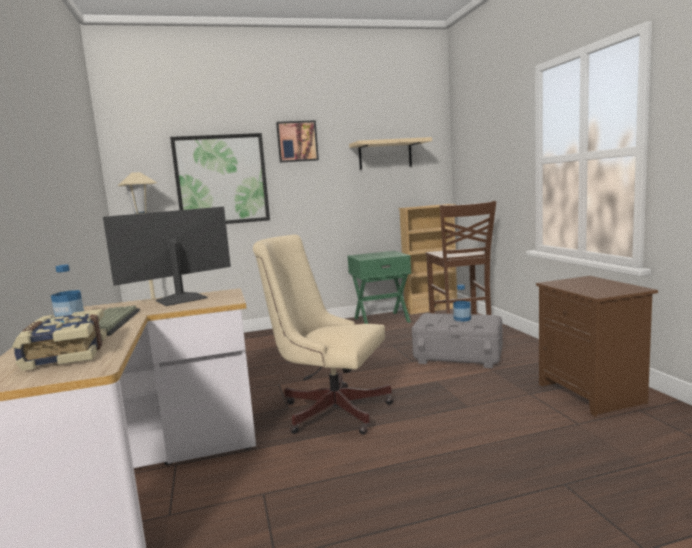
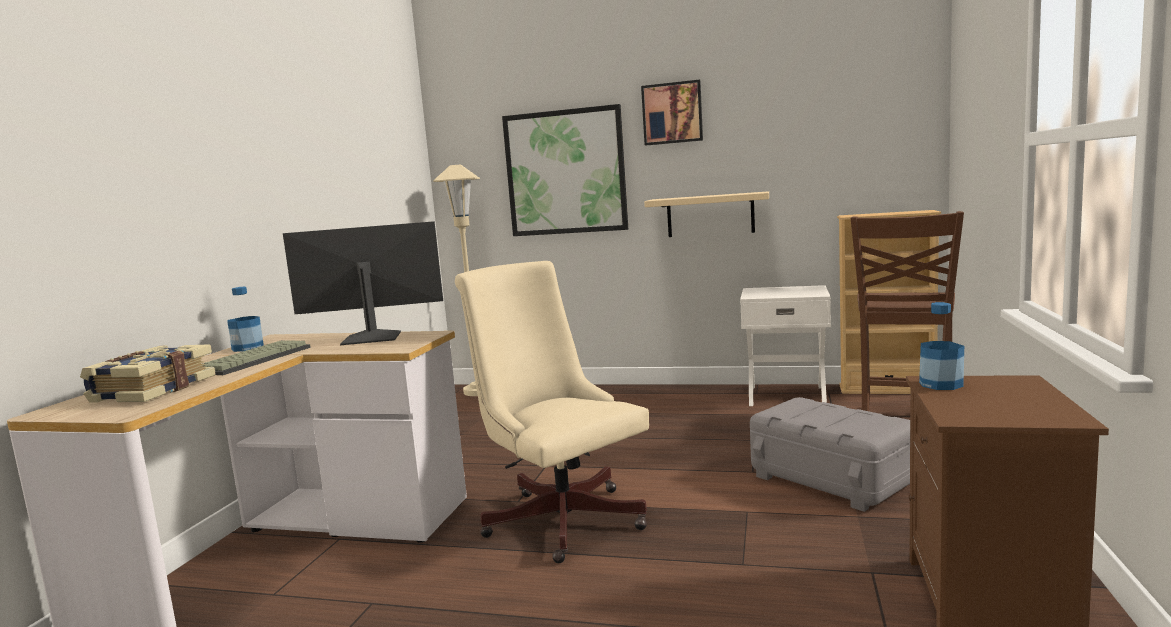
camera: 30 degrees right, 0 degrees up
green nightstand [347,251,411,324] -> white nightstand [740,285,831,406]
beige shelf [349,137,432,170] -> beige shelf moved to [644,191,769,237]
bottle [453,284,471,322] -> bottle moved to [919,302,964,390]

